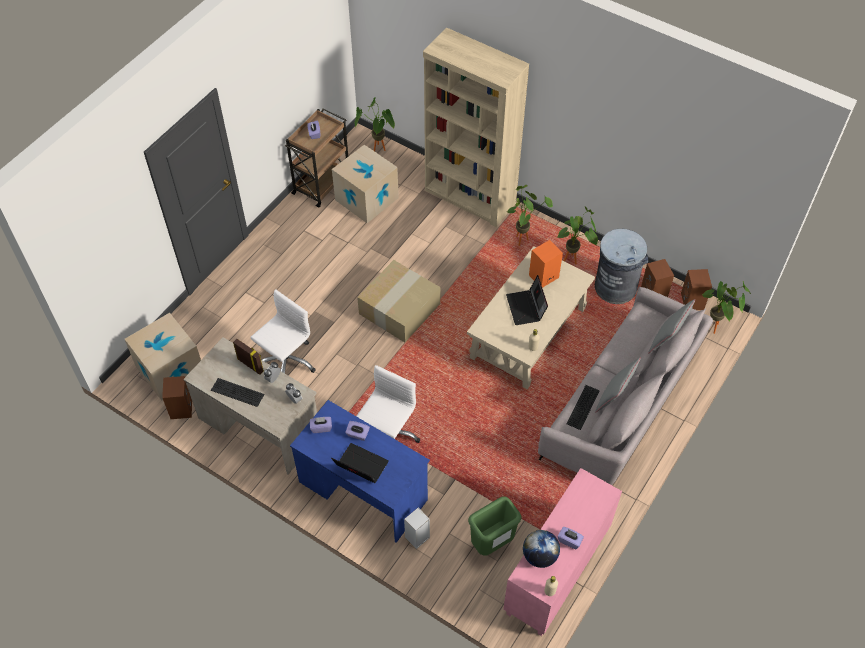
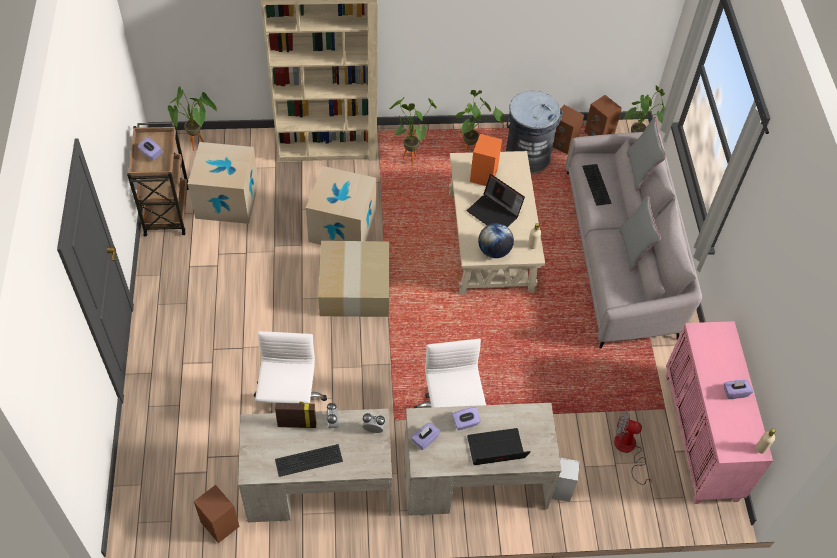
camera: 40 degrees left, 0 degrees up
cardboard box [125,313,201,401] -> cardboard box moved to [306,166,376,245]
blue desk [290,400,430,543] -> beige desk [404,403,562,516]
green trash can [468,497,521,556] -> fan [614,410,653,485]
globe [523,530,560,568] -> globe moved to [478,223,514,258]
keyboard [567,385,600,430] -> keyboard moved to [582,164,612,206]

